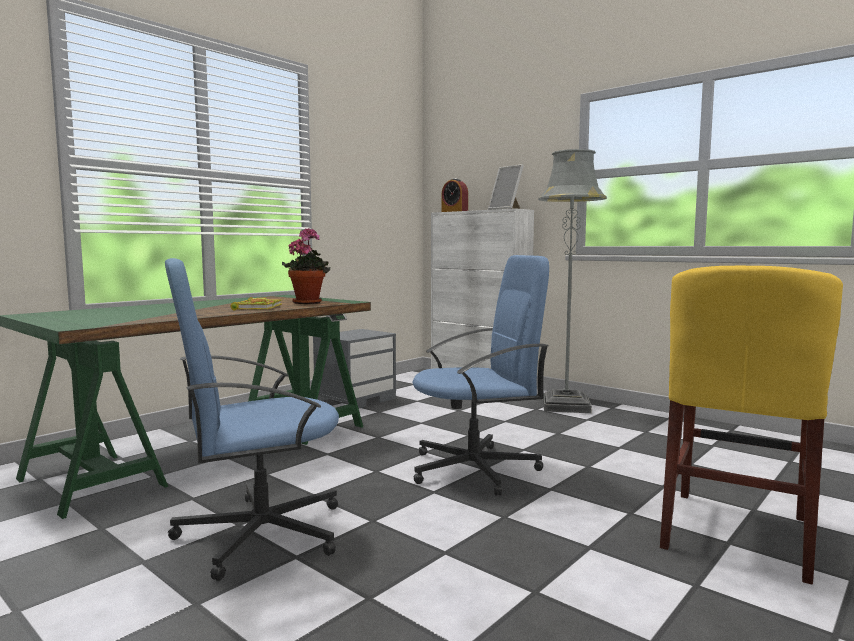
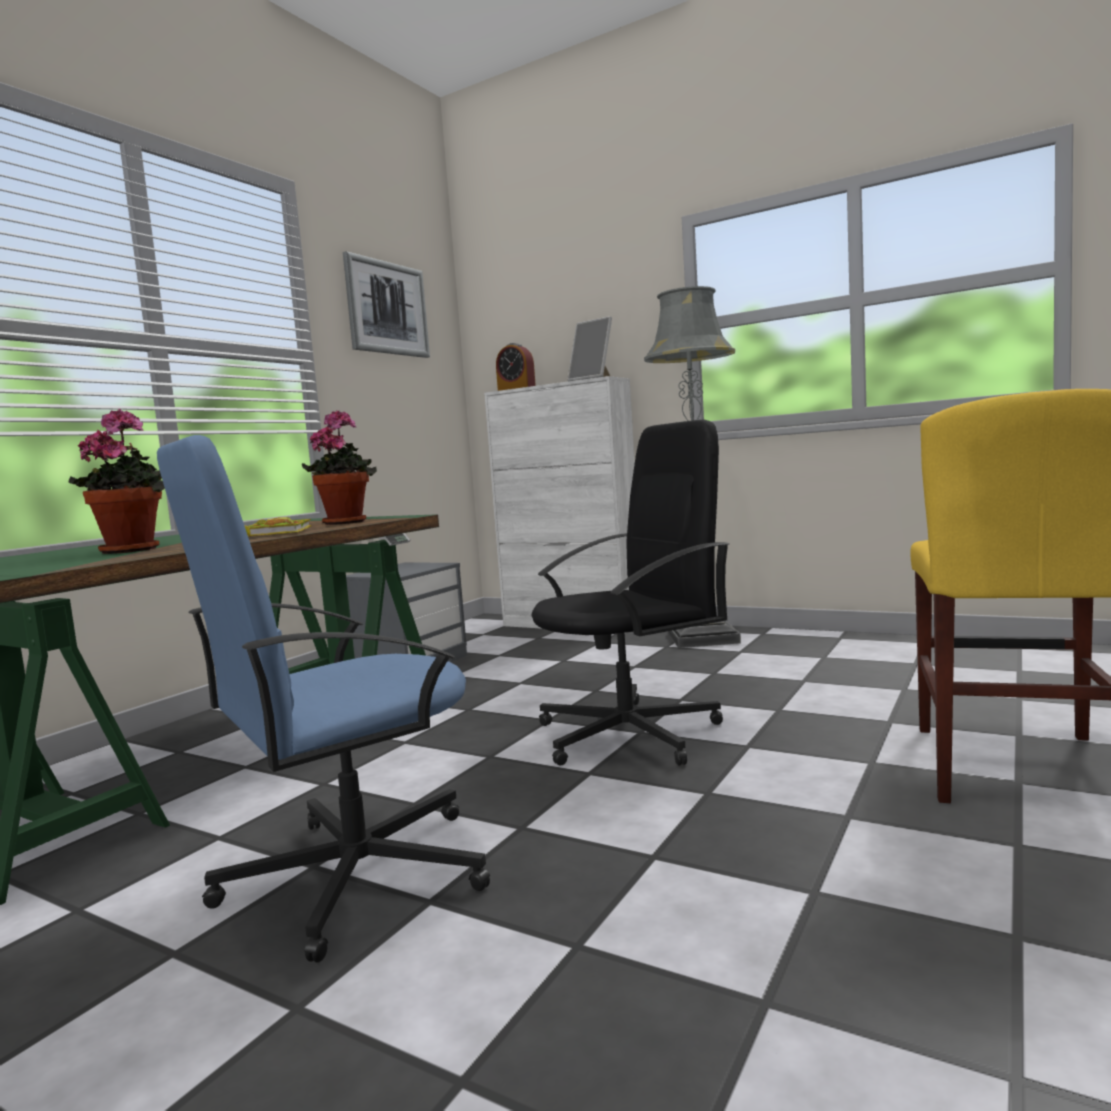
camera: 10 degrees left, 0 degrees up
blue office chair [412,255,549,496] -> black office chair [531,419,729,765]
none -> potted plant [69,408,165,554]
none -> picture [343,251,430,358]

